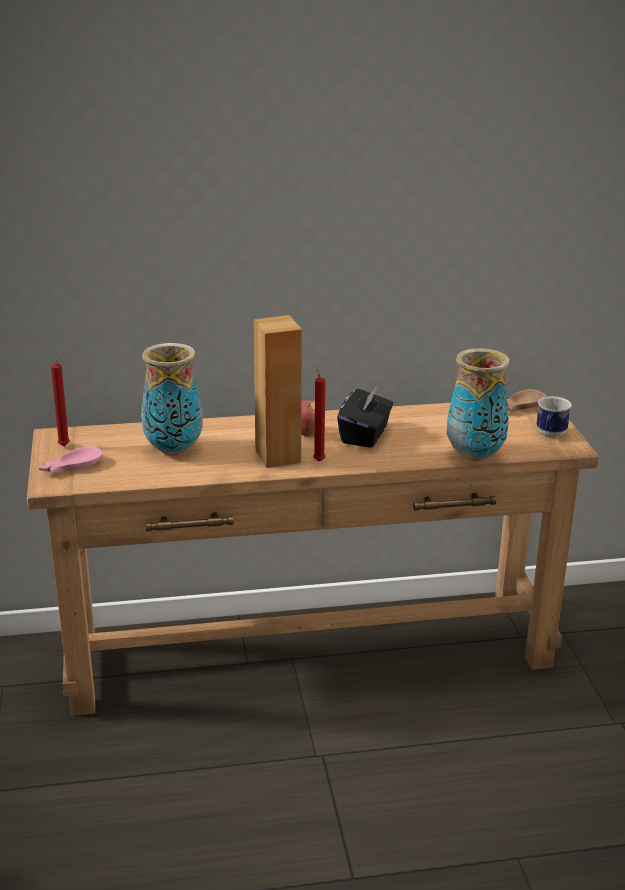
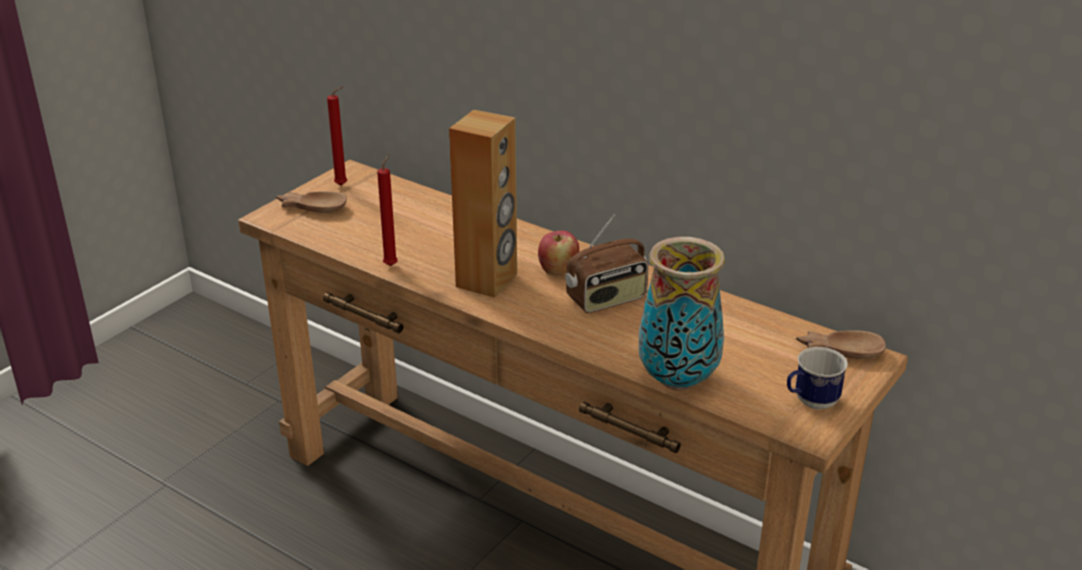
camera: 45 degrees right, 5 degrees up
pink bowl [39,446,103,474] -> brown bowl [276,191,347,213]
vase [141,343,203,456] -> none
red candle [313,366,325,461] -> red candle moved to [377,154,398,266]
black tissue box [337,386,393,448] -> radio [565,214,648,313]

